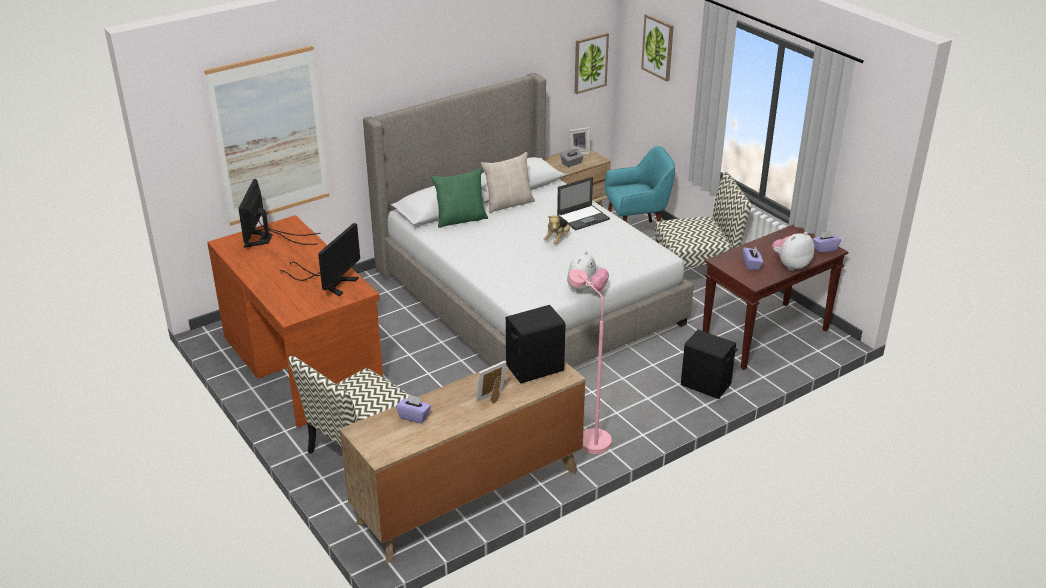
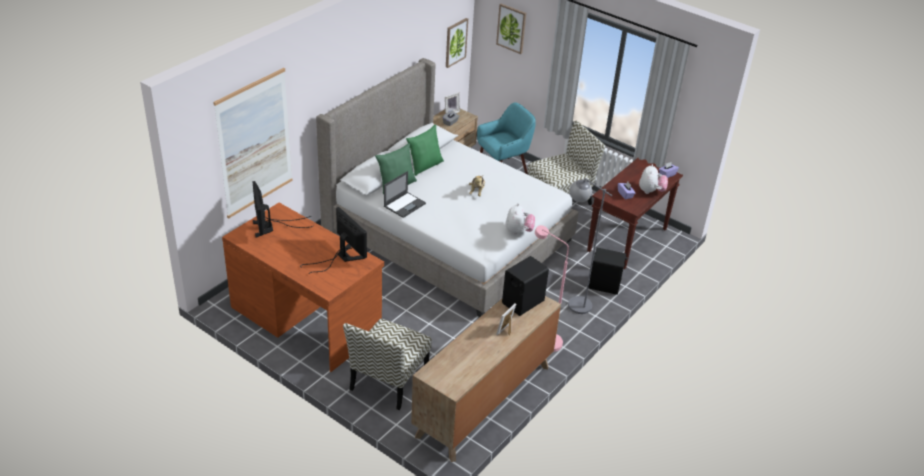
camera: 20 degrees left, 5 degrees up
monitor [280,223,360,296] -> monitor turned 45 degrees counterclockwise [300,207,367,274]
purple tissue box [396,395,431,423] -> none
beige pillow [481,152,535,213] -> green pillow [406,125,444,176]
laptop [557,177,610,231] -> laptop moved to [384,171,426,218]
plush toy [772,232,815,271] -> plush toy turned 150 degrees clockwise [639,164,668,194]
none -> grey floor lamp [568,178,612,314]

